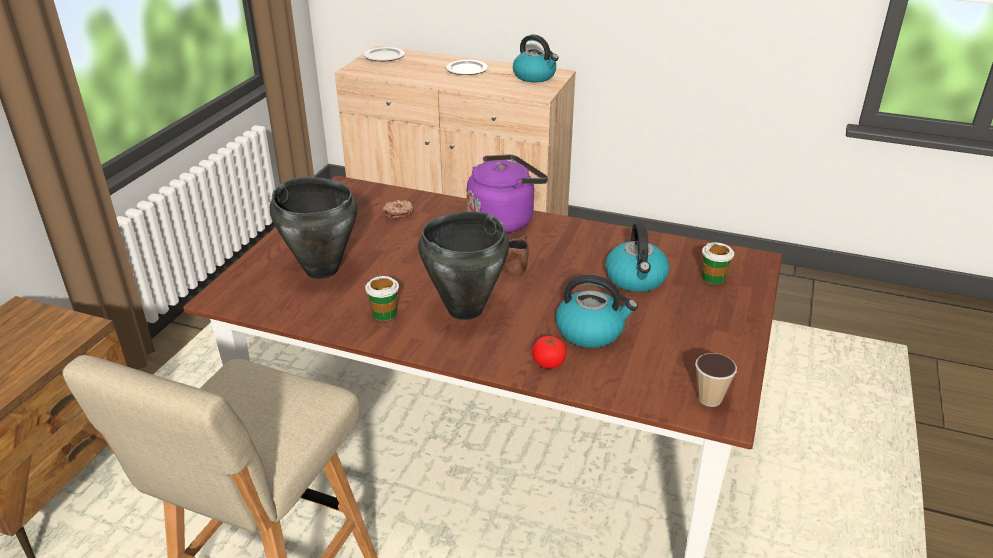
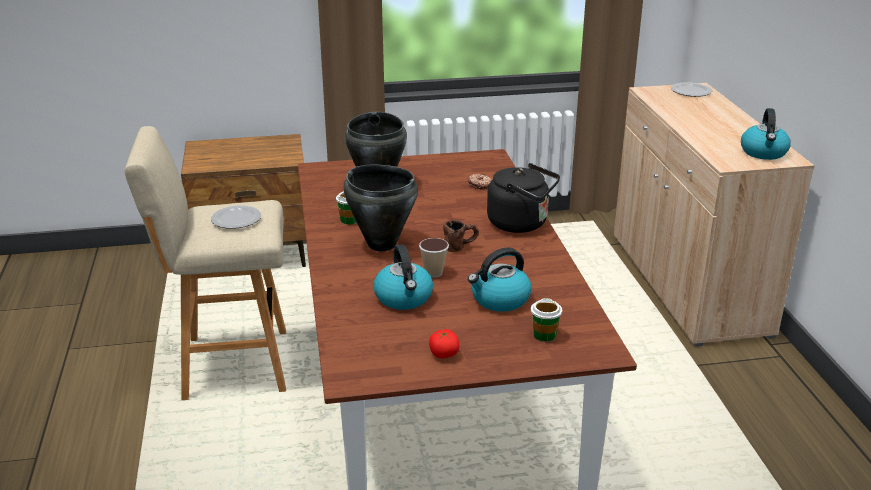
camera: 60 degrees right, 5 degrees down
plate [446,60,488,75] -> plate moved to [211,205,261,229]
purple kettle [467,154,548,233] -> black kettle [487,163,560,233]
tomato [532,336,567,369] -> tomato moved to [429,329,459,358]
cup [695,353,737,407] -> cup moved to [419,238,449,278]

